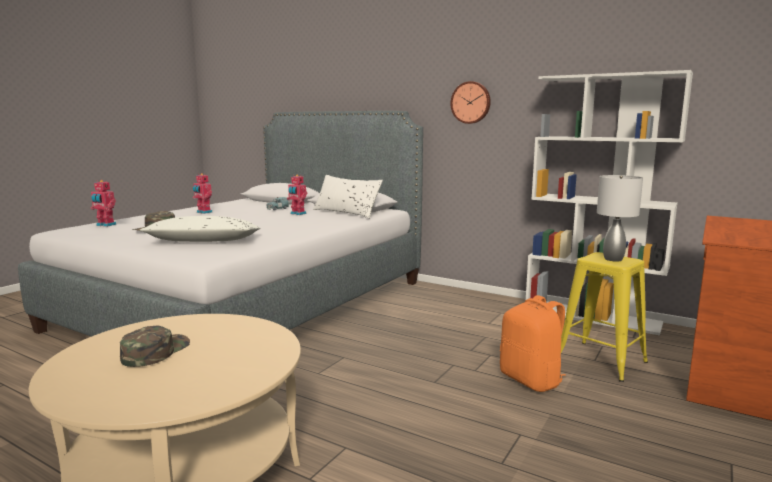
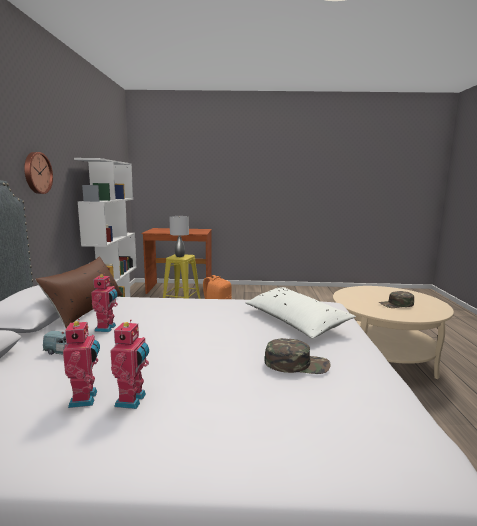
camera: 120 degrees left, 0 degrees up
toy robot [91,180,117,227] -> toy robot moved to [63,319,100,408]
white pillow [313,175,383,219] -> brown pillow [35,257,123,328]

